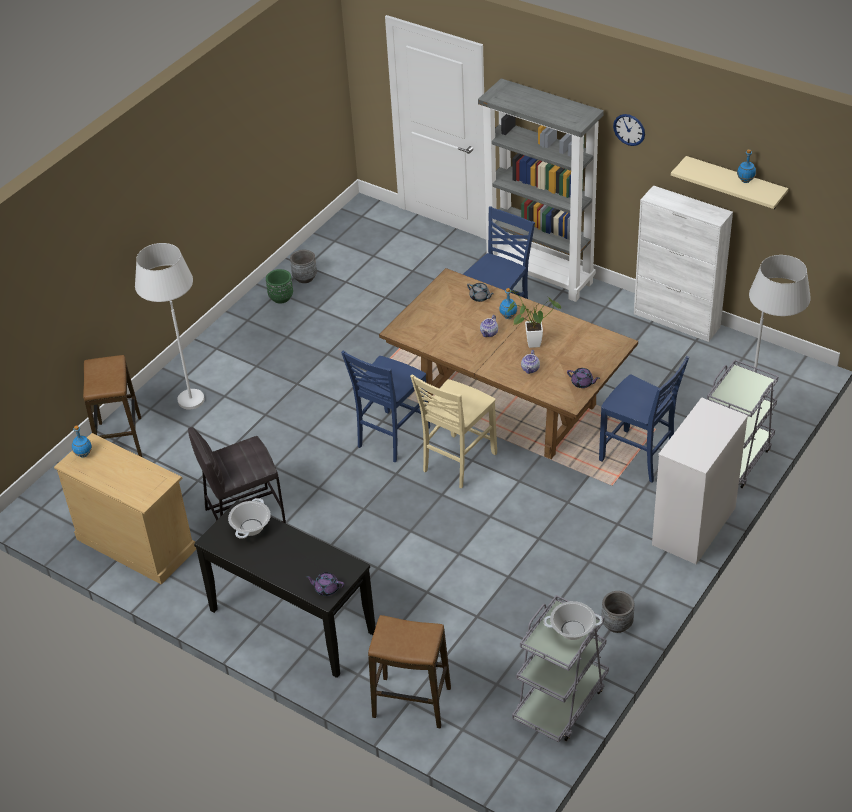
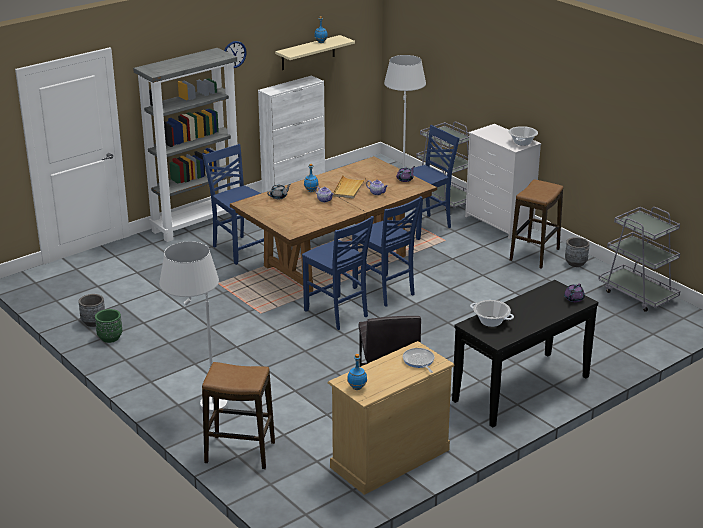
camera: 75 degrees left, 15 degrees down
stool [368,615,451,728] -> stool moved to [510,179,563,269]
beige chair [410,374,497,488] -> blue chair [352,196,423,307]
potted plant [507,290,561,348] -> beige tray [333,175,366,199]
cooking pot [544,601,603,640] -> cooking pot moved to [508,126,538,146]
none -> frying pan [403,348,435,373]

